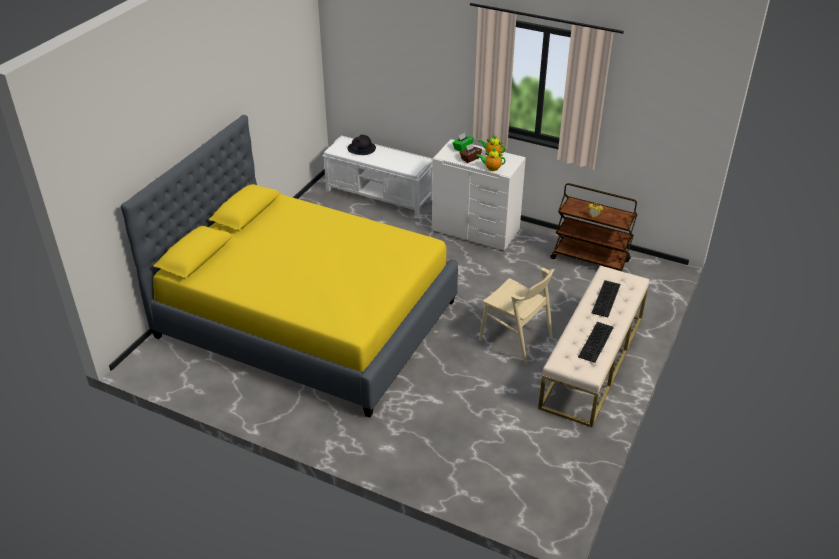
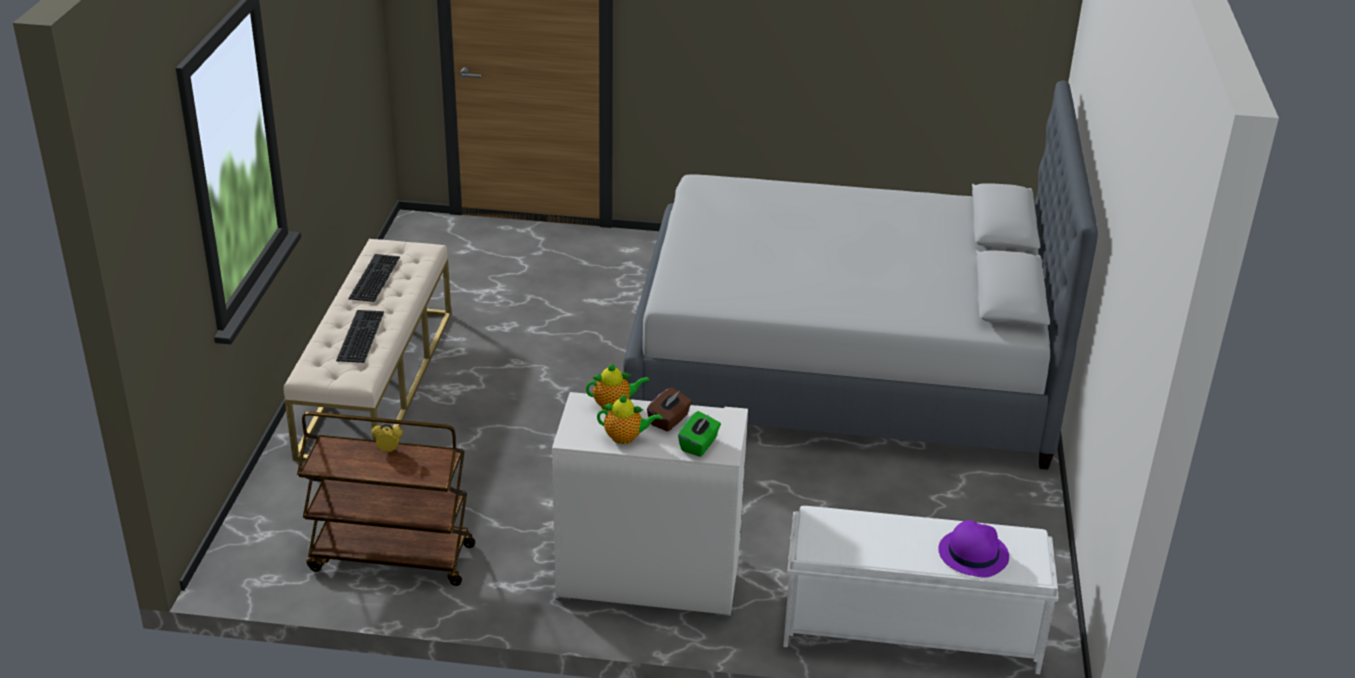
camera: 160 degrees right, 5 degrees down
yellow bed [121,115,458,417] -> grey bed [623,80,1098,470]
black hat [348,135,376,155] -> purple hat [938,520,1009,578]
beige chair [479,268,554,364] -> none

